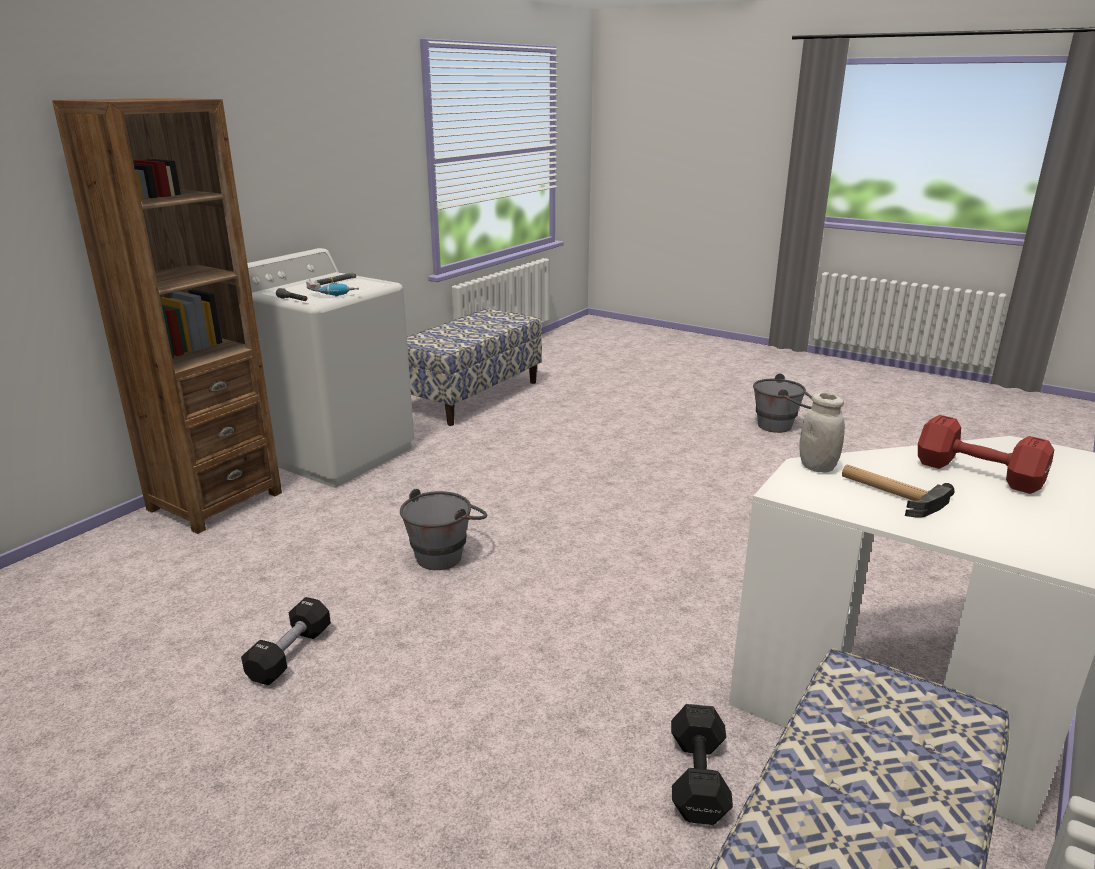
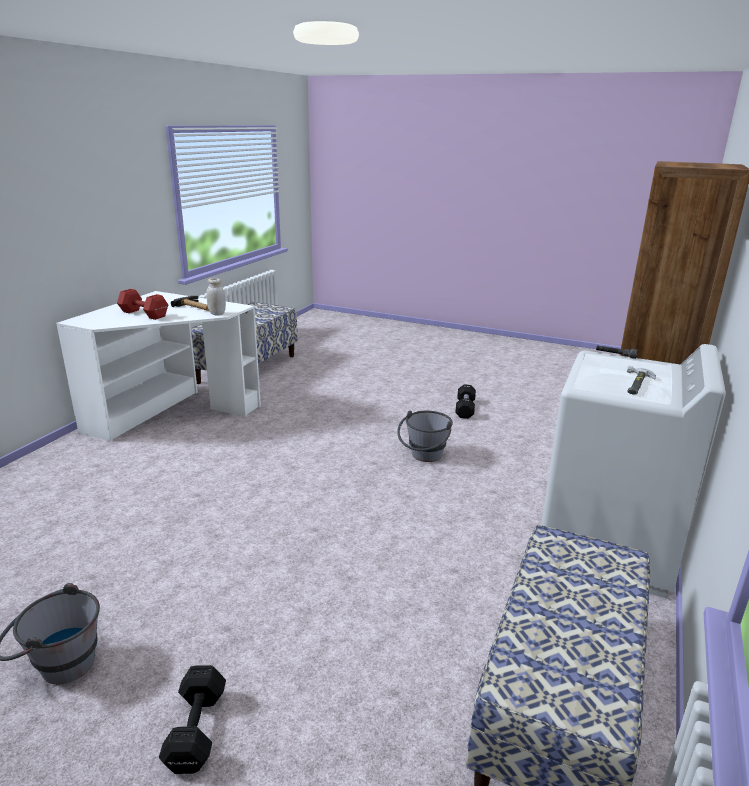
camera: 170 degrees right, 0 degrees up
power drill [307,282,359,297] -> none
black dumbbell [671,704,733,825] -> black dumbbell moved to [159,665,226,774]

